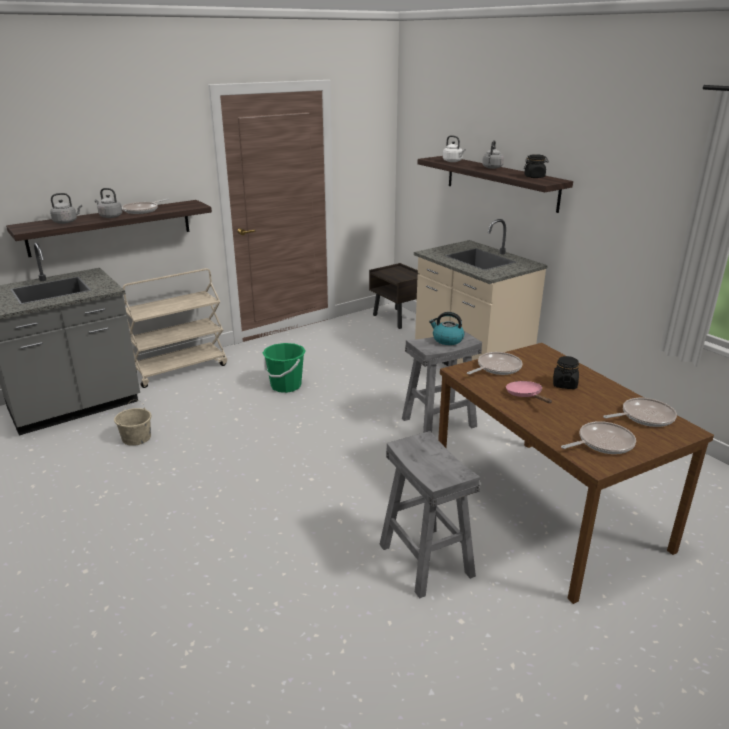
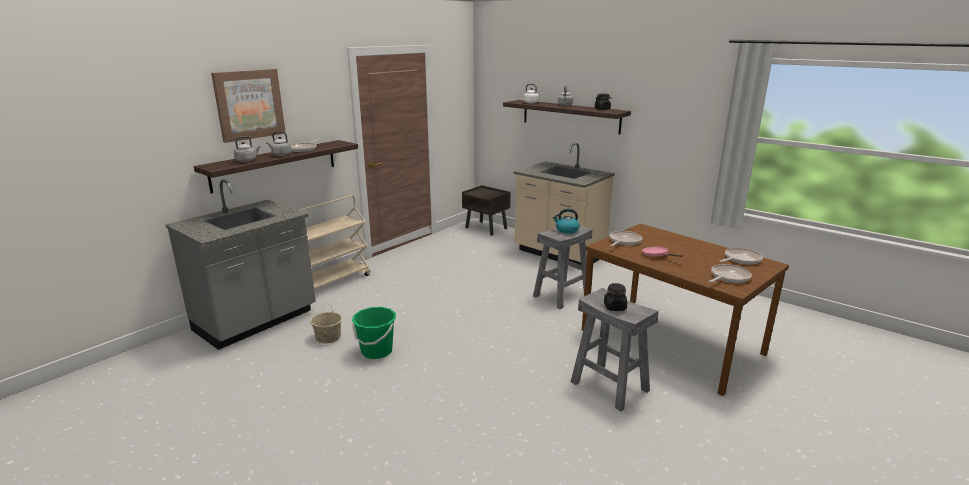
camera: 15 degrees left, 5 degrees down
green bucket [263,343,305,393] -> green bucket moved to [352,307,396,359]
black jar [553,356,579,389] -> black jar moved to [604,283,627,311]
none -> picture [211,69,286,143]

